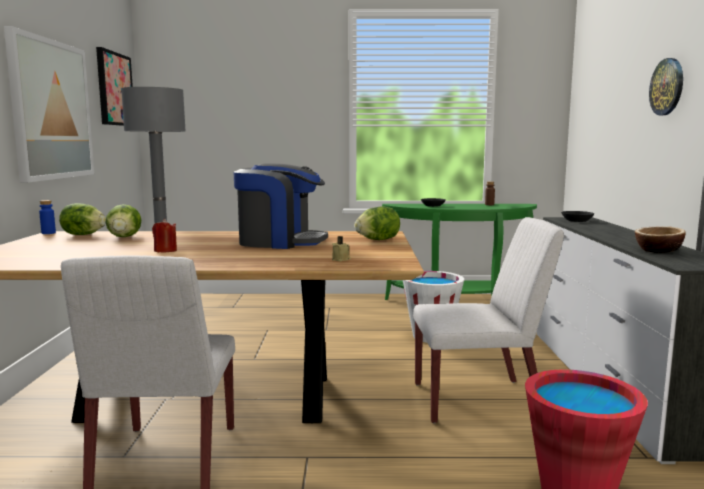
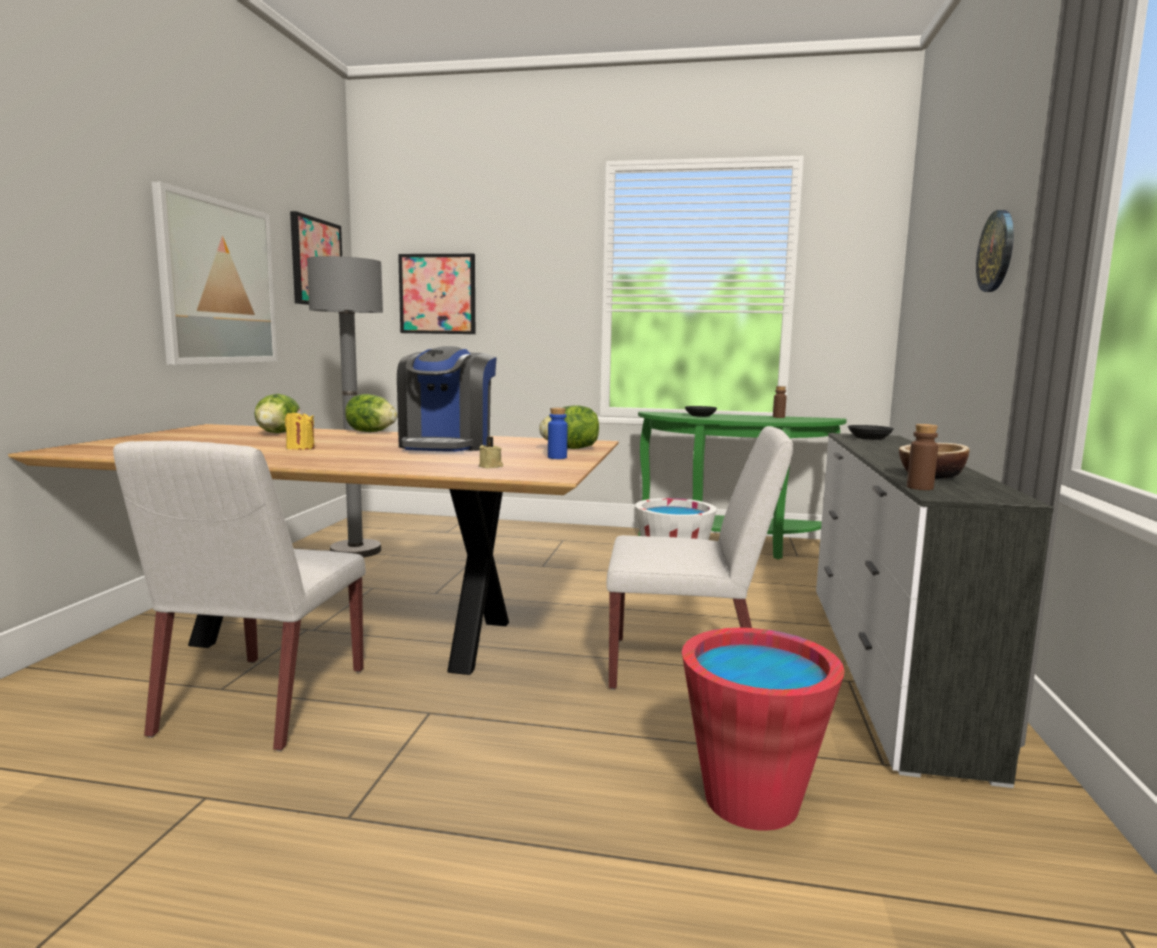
camera: 10 degrees right, 0 degrees up
blue bottle [39,200,56,234] -> blue bottle moved to [548,408,568,459]
lettuce [59,203,106,235] -> lettuce moved to [345,394,398,432]
red candle [152,219,177,252] -> yellow candle [285,409,315,450]
coffee machine [233,163,328,249] -> coffee machine turned 75 degrees clockwise [397,346,497,452]
none -> picture [398,254,475,334]
none -> brown bottle [907,424,938,490]

